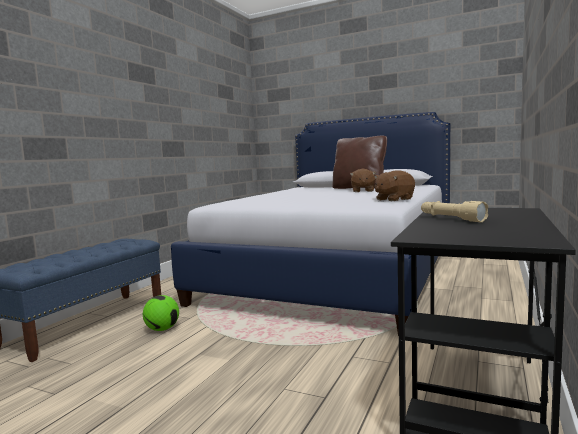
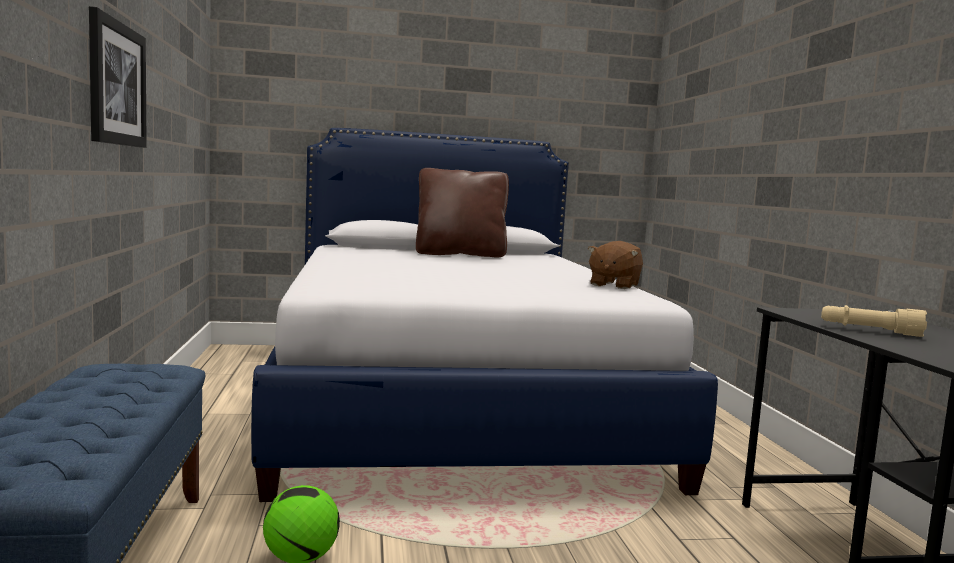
camera: 35 degrees left, 0 degrees up
brown plush toy [350,169,376,192] -> none
none -> picture [89,6,147,148]

